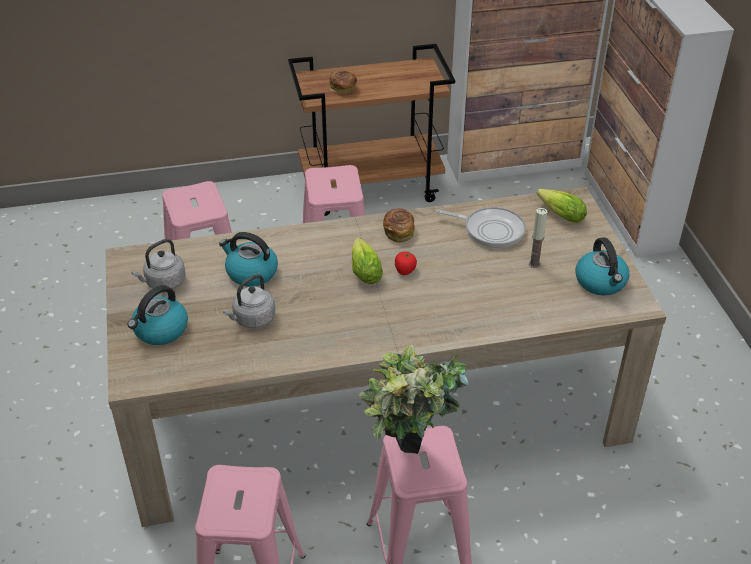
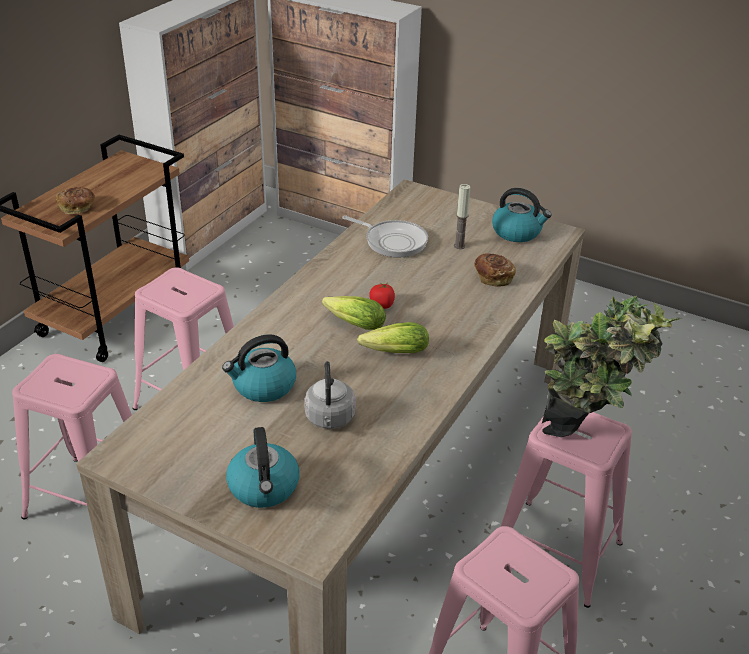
camera: 50 degrees left, 5 degrees down
grey kettle [132,239,186,289] -> none
bread [383,208,415,242] -> bread moved to [474,253,516,287]
frying pan [436,207,526,248] -> frying pan turned 60 degrees clockwise [342,216,428,258]
lettuce [537,189,587,223] -> lettuce moved to [357,322,429,353]

